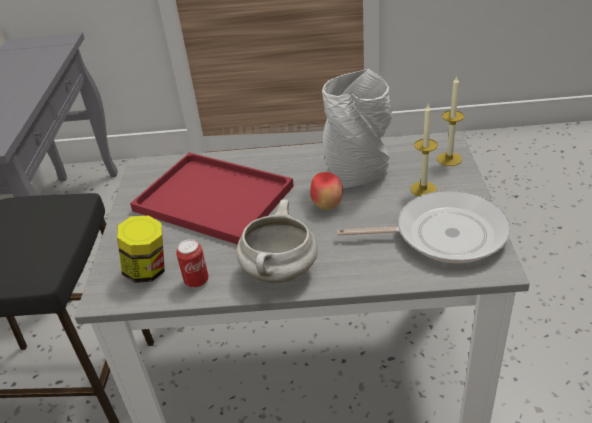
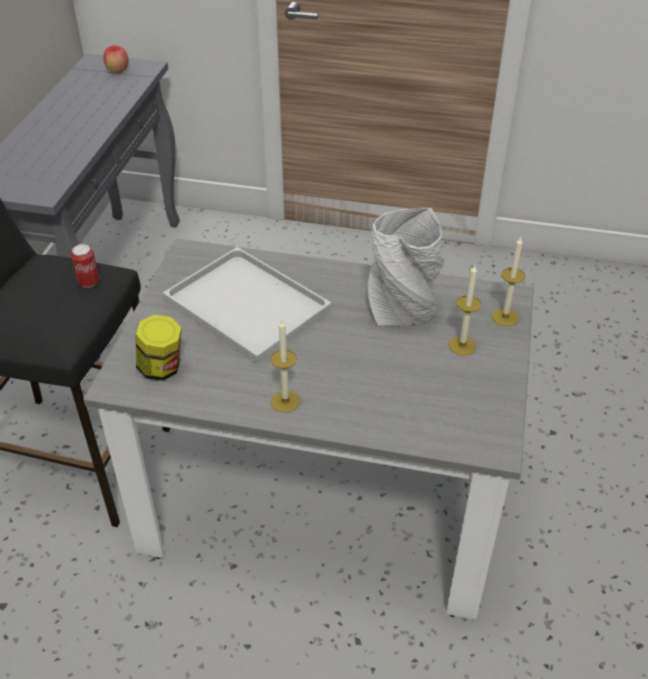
camera: 10 degrees right, 5 degrees up
red tray [130,152,294,245] -> white tray [163,247,332,364]
can [176,239,209,288] -> can moved to [71,244,99,288]
white cooking pot [237,199,318,283] -> candle [271,320,300,413]
apple [310,172,343,210] -> apple moved to [104,45,129,74]
frying pan [337,191,511,263] -> none

